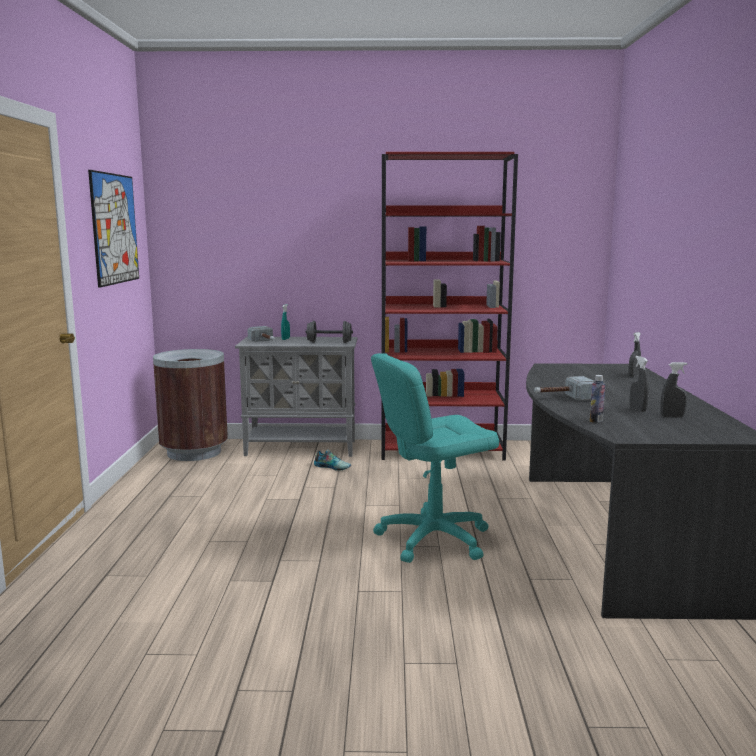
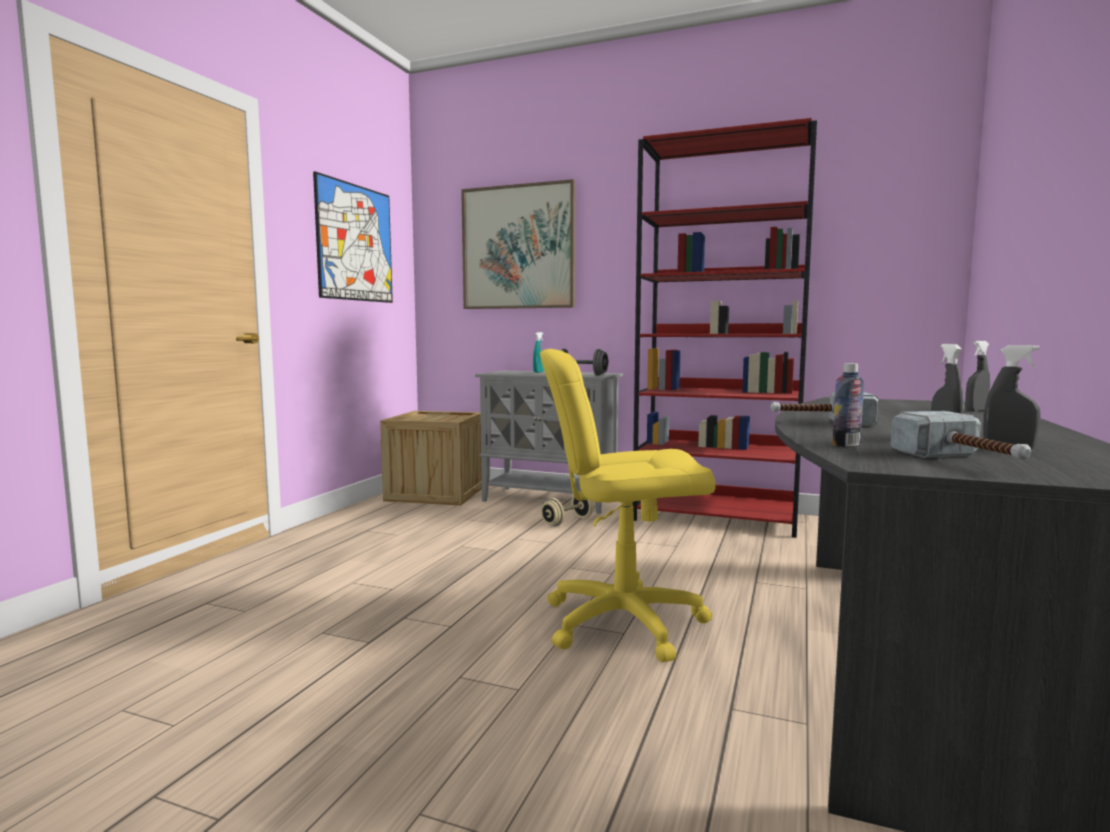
camera: 20 degrees right, 5 degrees down
brown trash can [153,349,228,461] -> crate [380,411,482,506]
hammer [248,326,274,342] -> hammer moved to [891,411,1031,460]
shoe [314,449,351,471] -> beige dumbbell [541,495,594,526]
turquoise office chair [371,353,499,563] -> yellow office chair [540,349,716,662]
none -> picture [461,179,576,309]

